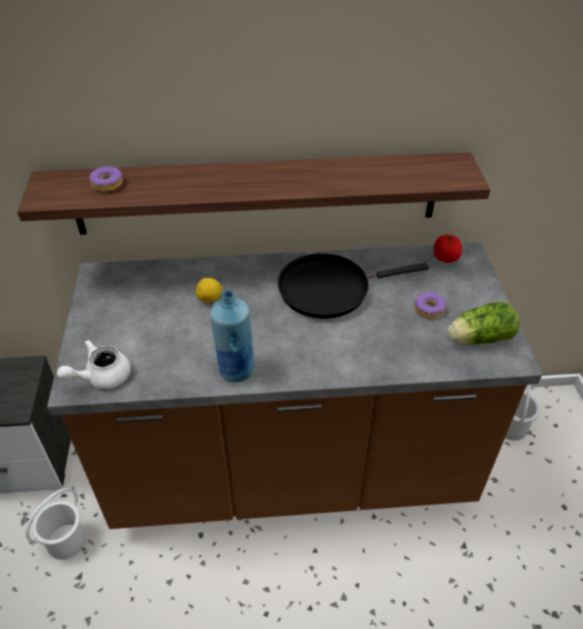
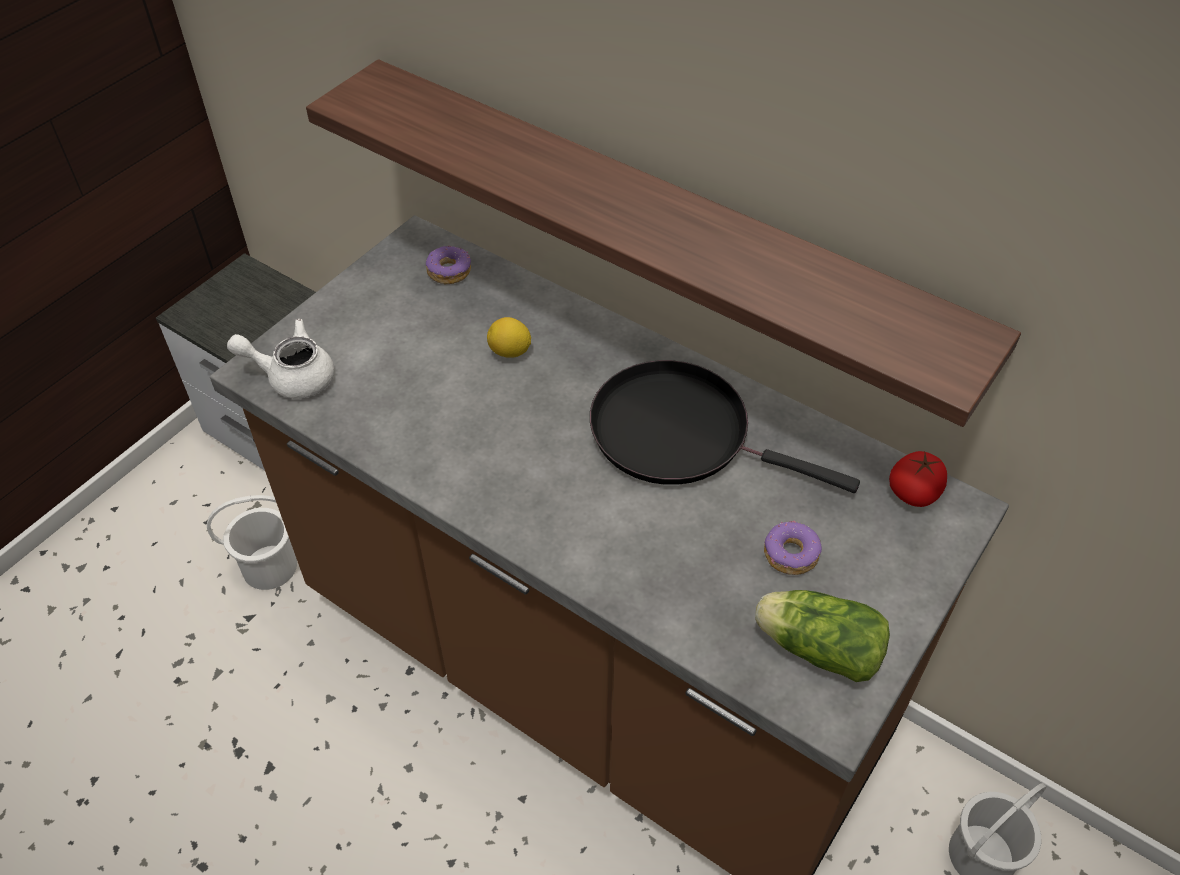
camera: 40 degrees right, 5 degrees up
donut [89,165,123,192] -> donut moved to [426,246,471,285]
blue bottle [210,290,254,382] -> none

